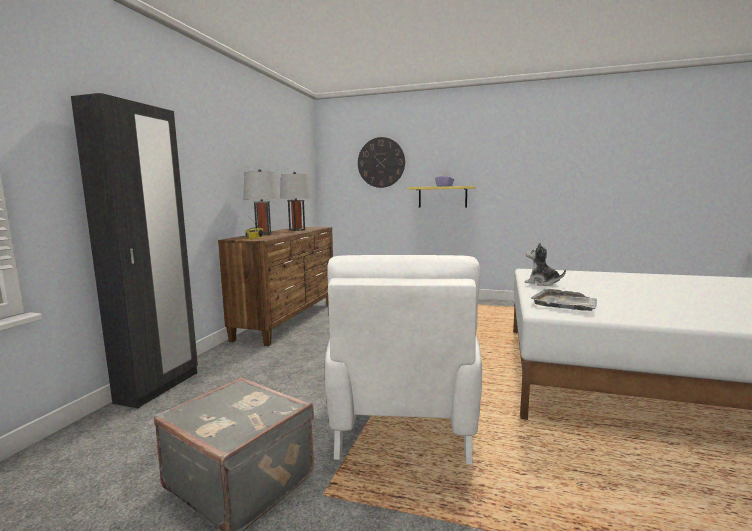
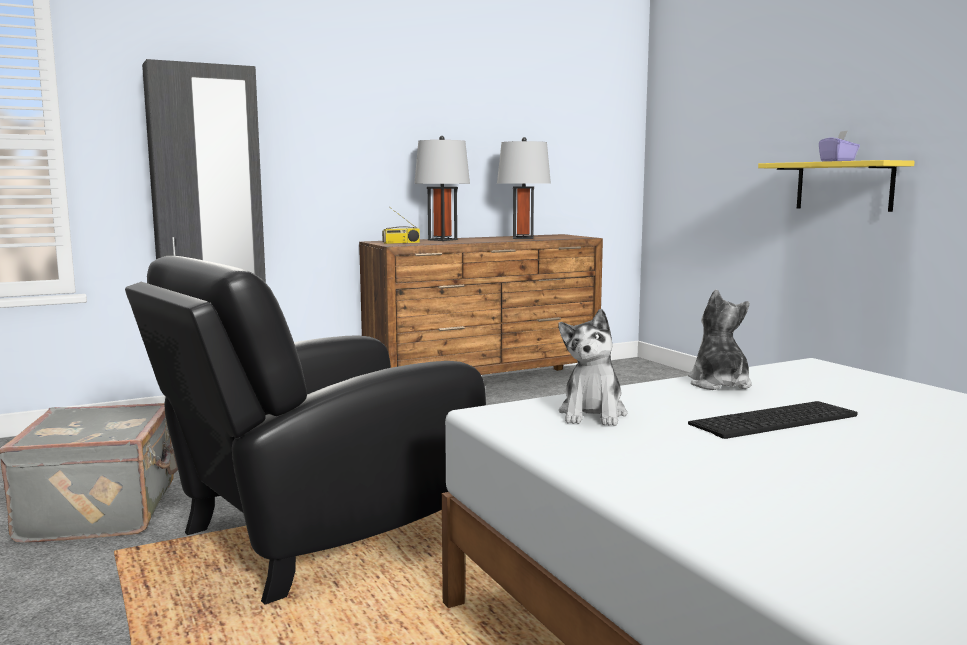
camera: 45 degrees right, 0 degrees up
white armchair [325,255,482,464] -> black armchair [125,256,486,604]
wall clock [358,137,405,188] -> none
grey tray [531,289,597,311] -> plush toy [558,309,627,426]
none -> keyboard [688,401,858,439]

